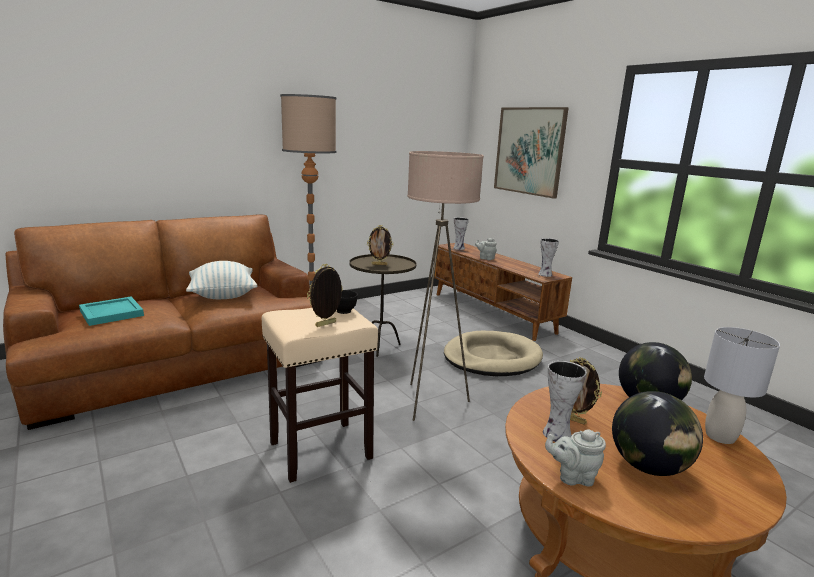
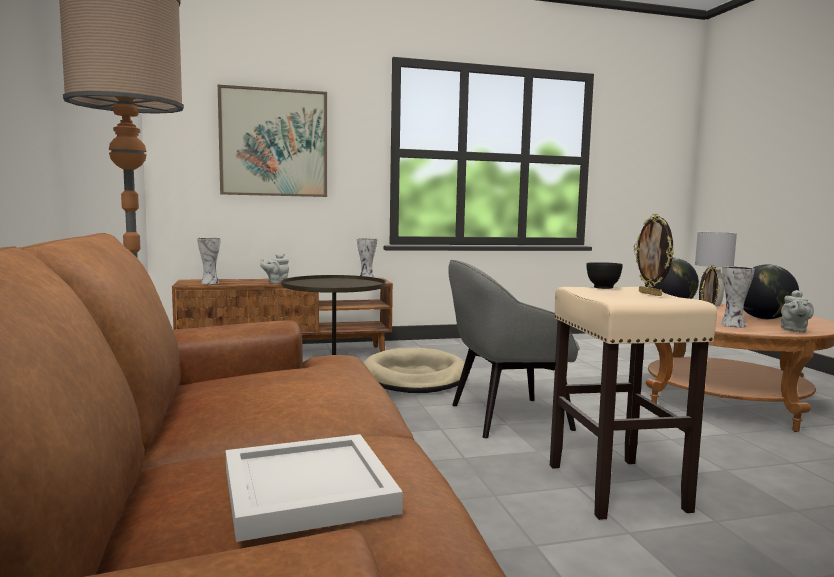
camera: 70 degrees left, 10 degrees down
turquoise tray [79,297,144,326] -> white tray [226,434,403,542]
pillow [186,261,257,299] -> none
picture frame [367,225,393,265] -> none
beige floor lamp [407,151,484,421] -> grey armchair [448,260,580,438]

